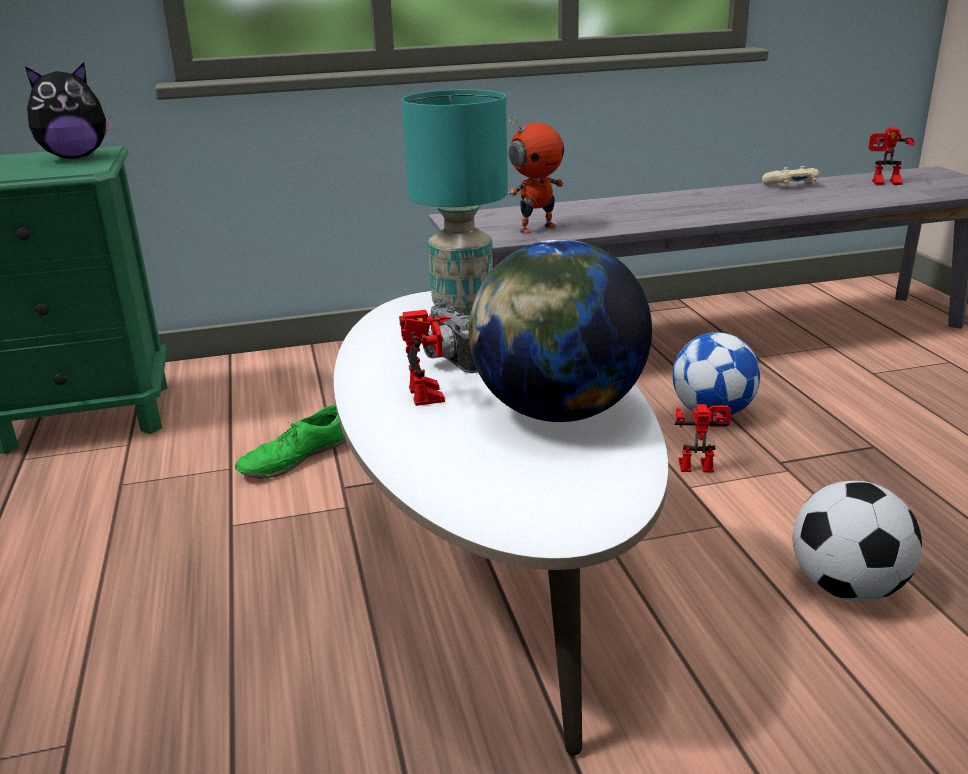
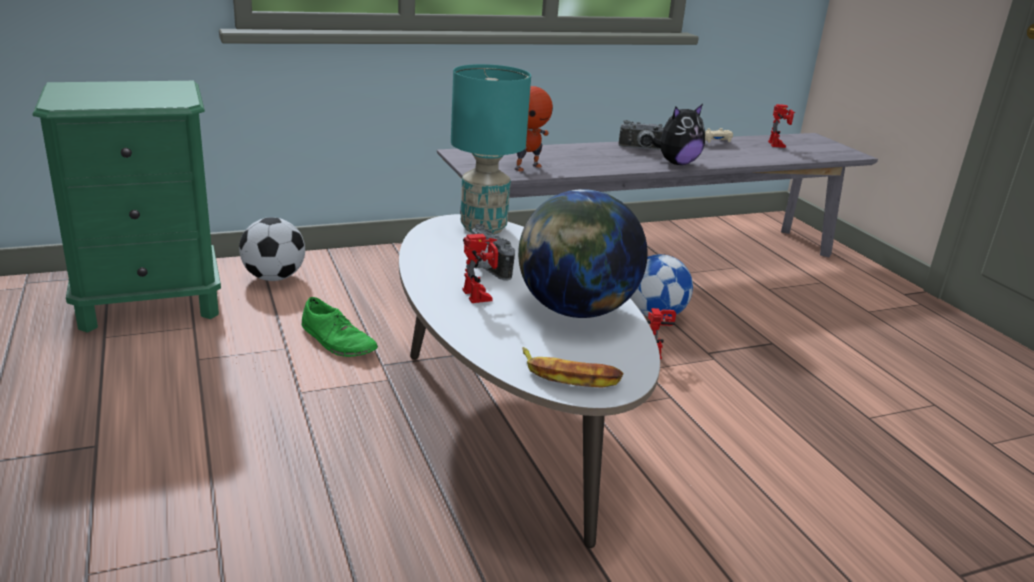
camera: 10 degrees left, 0 degrees up
plush toy [25,62,111,158] -> plush toy moved to [651,104,705,165]
green shoe [235,404,347,479] -> green shoe turned 90 degrees counterclockwise [302,297,378,357]
football [793,481,922,601] -> football moved to [239,217,305,281]
toy robot [868,128,915,185] -> toy robot turned 90 degrees counterclockwise [768,104,795,148]
none -> banana [522,347,624,388]
none -> camera [618,120,664,150]

